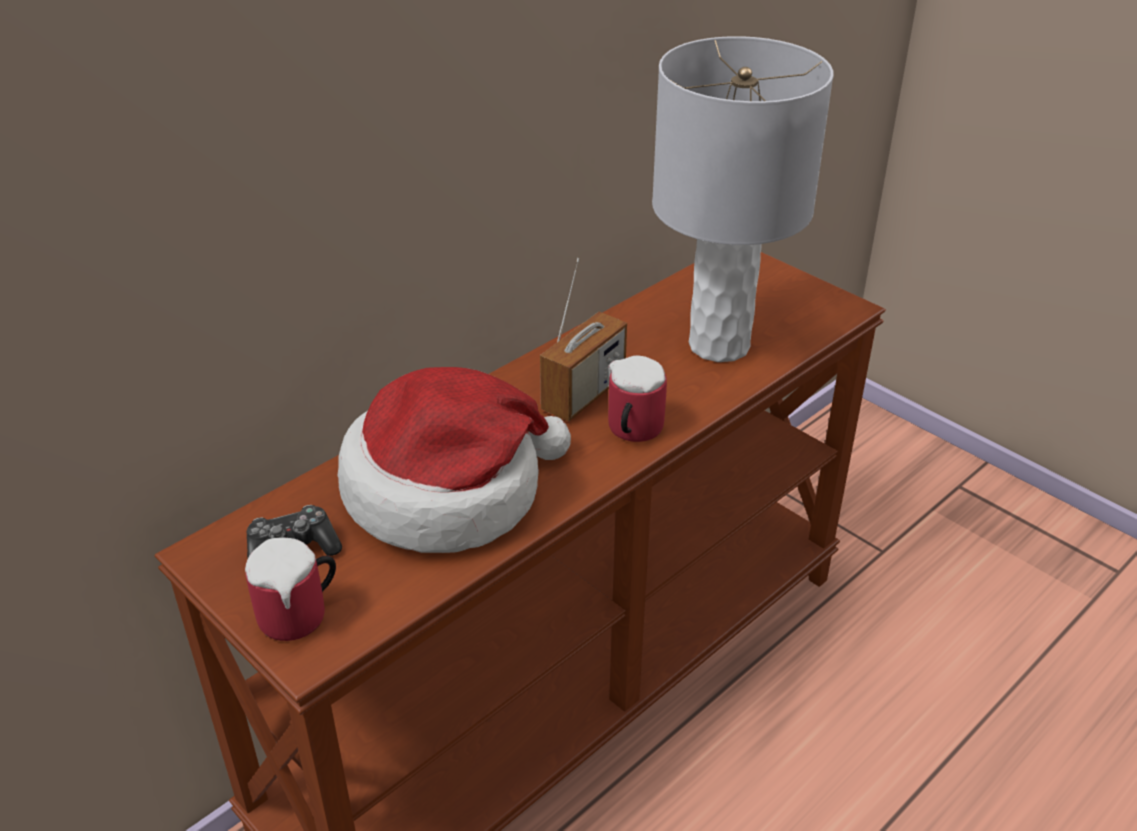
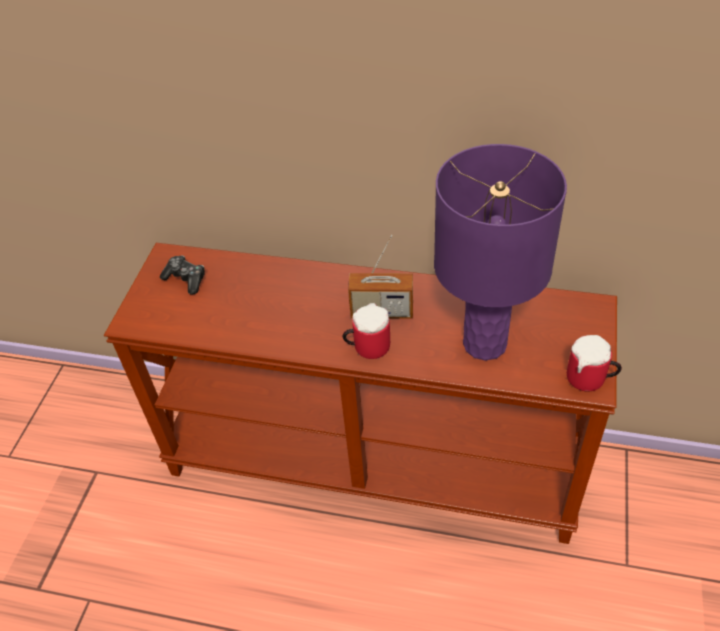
camera: 60 degrees right, 10 degrees up
mug [245,537,336,641] -> mug moved to [567,335,622,391]
hat [337,367,571,553] -> none
grey table lamp [652,36,834,362] -> purple table lamp [434,144,567,361]

